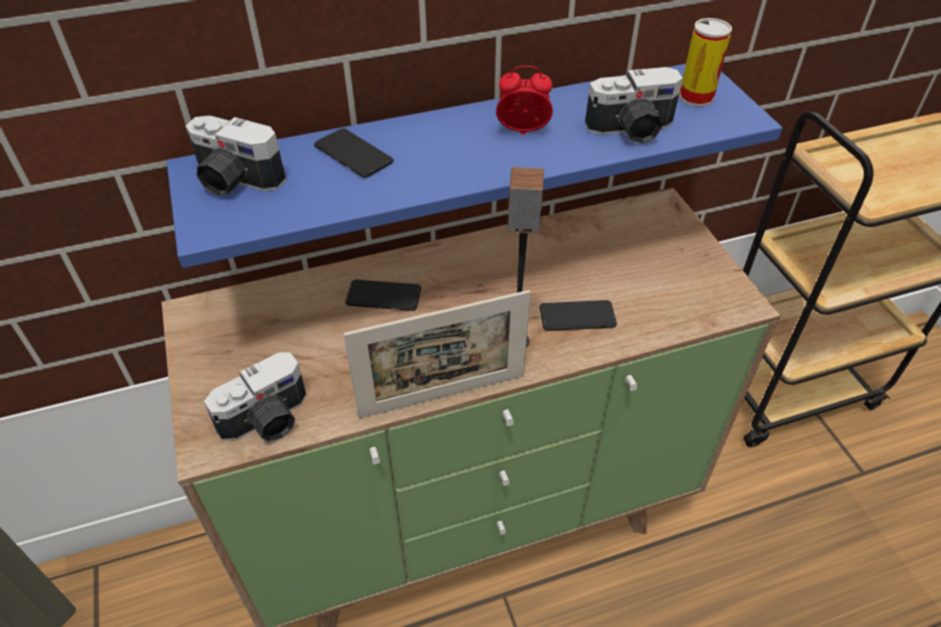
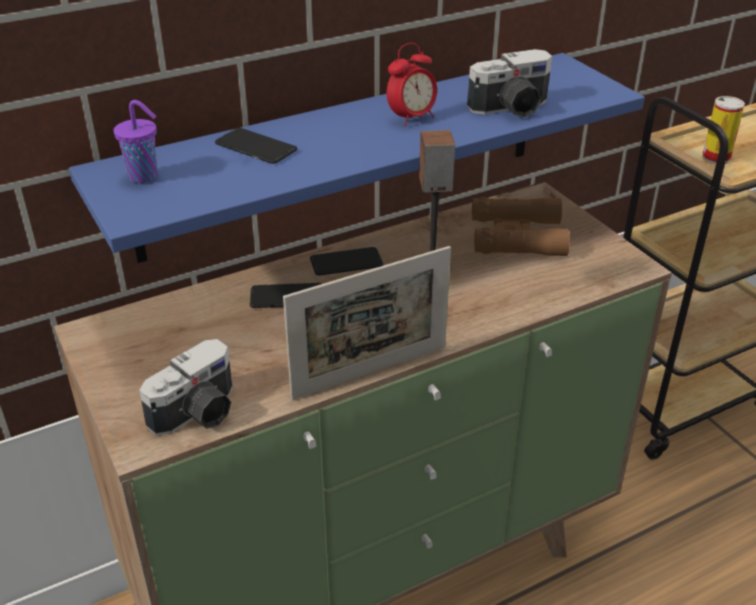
camera: 10 degrees left, 10 degrees down
camera [185,116,286,196] -> purple cup [114,100,157,183]
alarm clock [496,66,553,135] -> alarm clock turned 150 degrees clockwise [387,43,437,126]
phone [540,300,617,331] -> phone moved to [310,247,383,275]
can [679,18,732,107] -> can moved to [702,96,745,164]
none -> brown binoculars [472,197,570,256]

